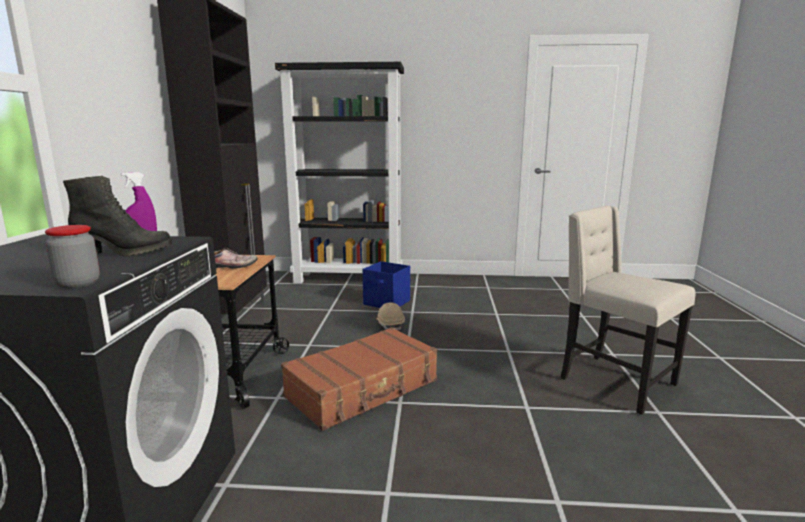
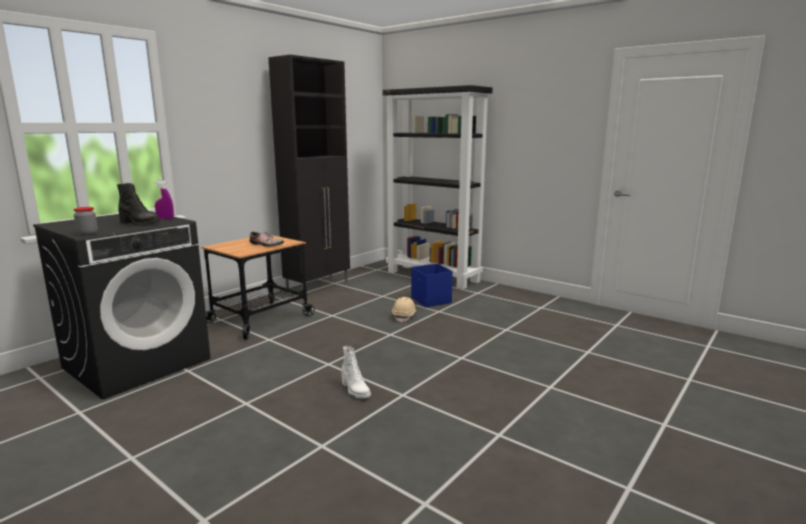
camera: 35 degrees right, 0 degrees up
brown suitcase [281,327,437,431] -> none
beige chair [561,206,696,415] -> none
none -> white boot [341,346,371,399]

